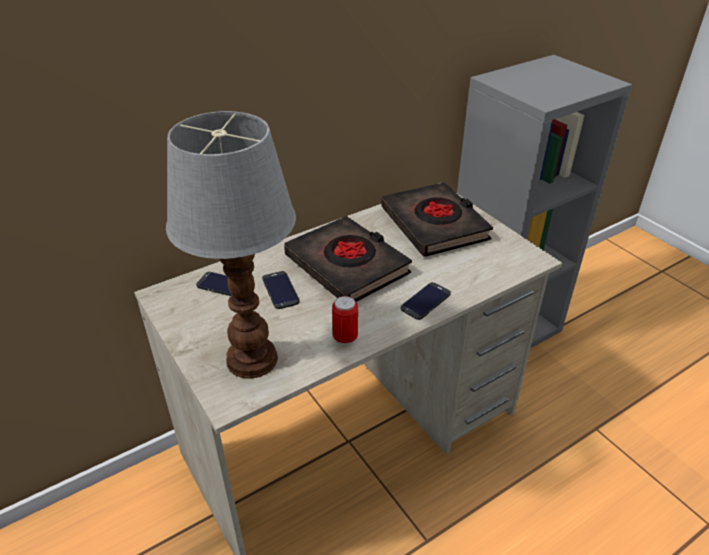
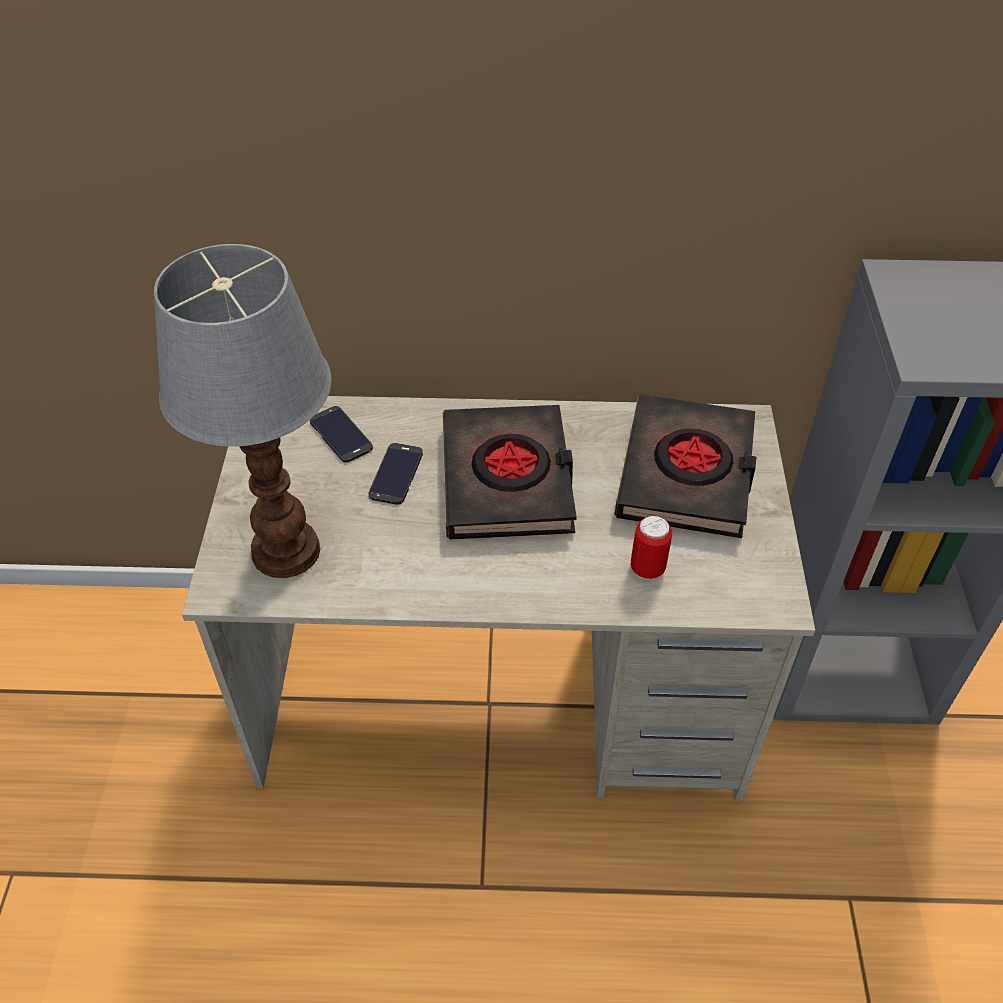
camera: 35 degrees right, 10 degrees up
can [332,296,358,345] -> can moved to [631,515,672,580]
phone [401,282,451,320] -> none

